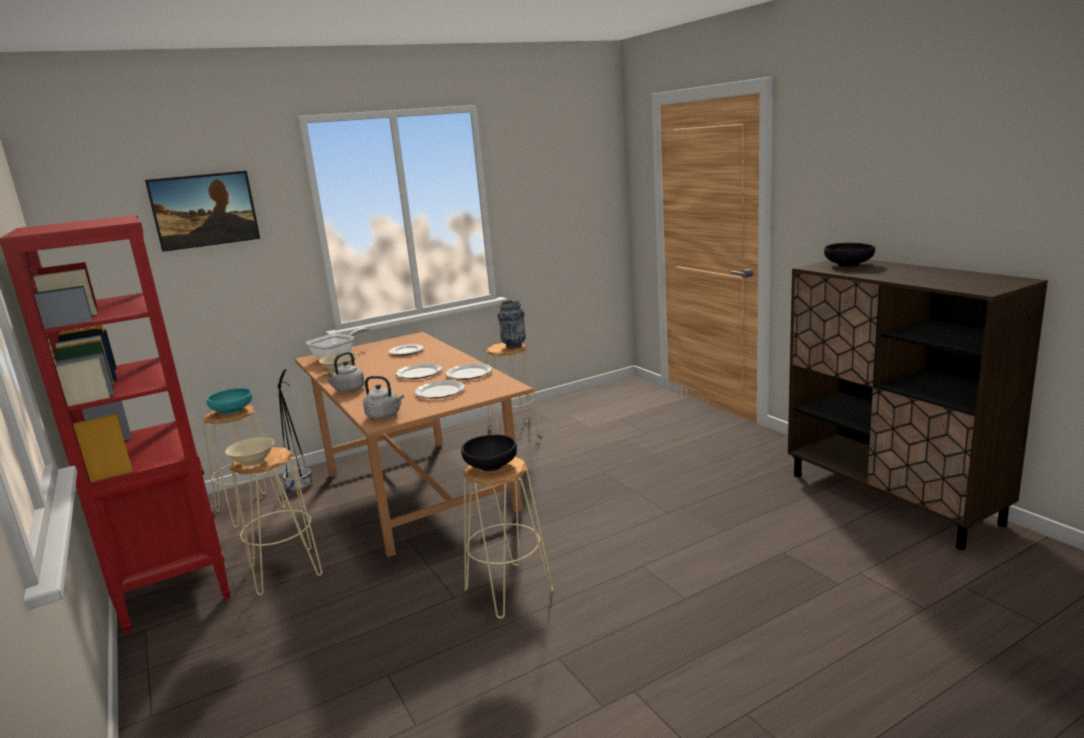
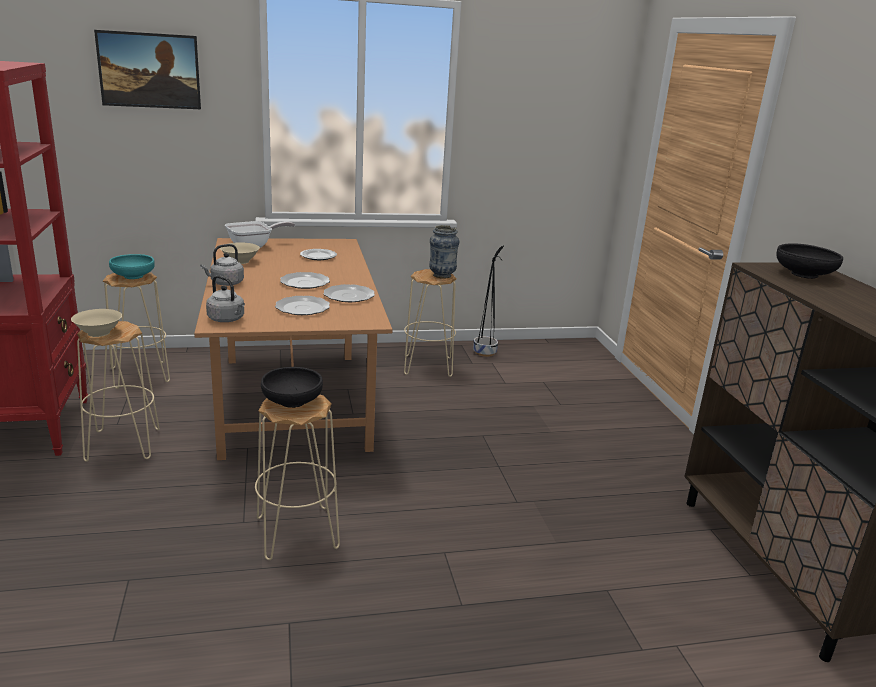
camera: 15 degrees right, 5 degrees up
black planter [278,369,313,491] -> black planter moved to [473,245,504,357]

